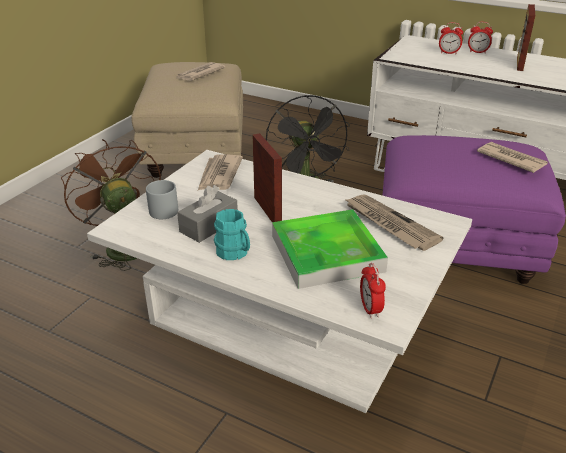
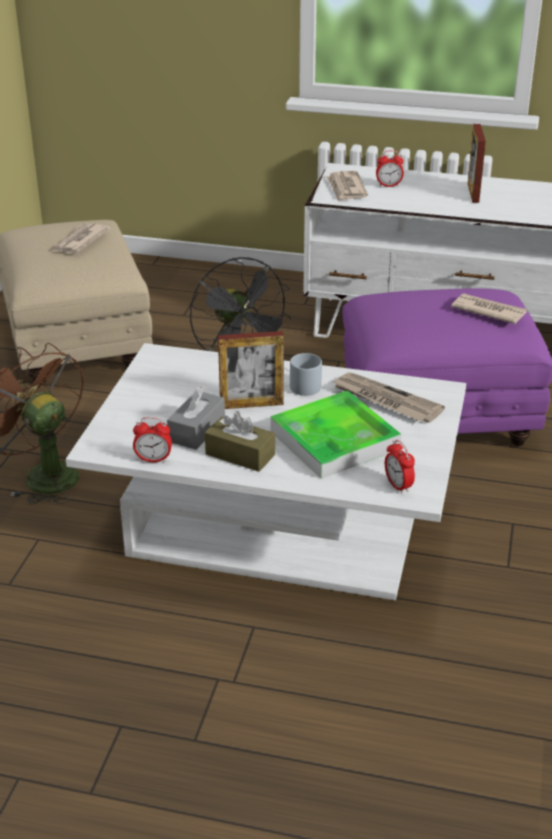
camera: 15 degrees left, 0 degrees up
grey mug [146,180,178,219] -> grey mug moved to [290,353,322,396]
newspaper [198,154,243,190] -> newspaper moved to [326,171,368,202]
turquoise mug [214,209,250,260] -> brown tissue box [205,411,275,472]
picture frame [253,133,282,222] -> picture frame turned 120 degrees clockwise [218,331,284,409]
alarm clock [468,22,493,54] -> alarm clock moved to [133,417,172,462]

